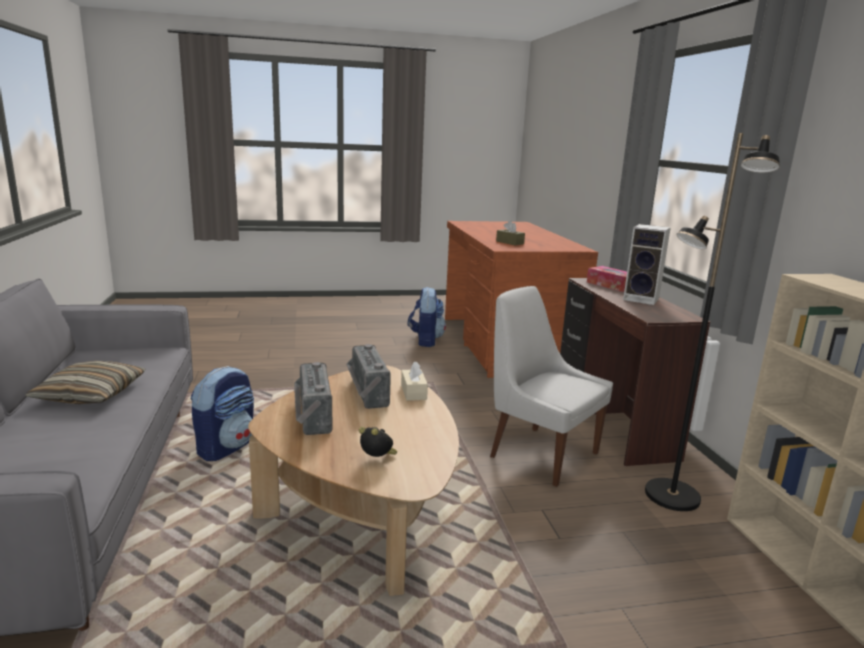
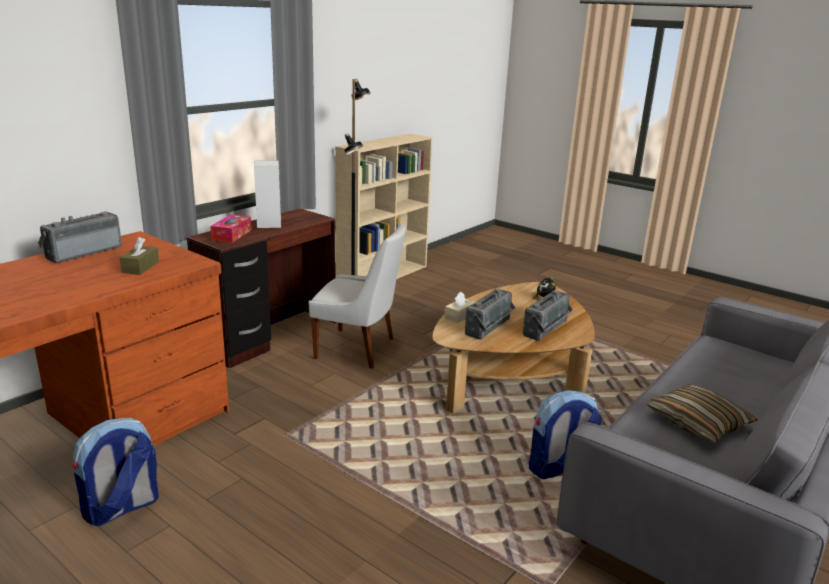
camera: 130 degrees left, 5 degrees up
white chair [490,286,613,487] -> white chair turned 75 degrees counterclockwise [309,224,406,369]
none -> radio [38,211,122,263]

